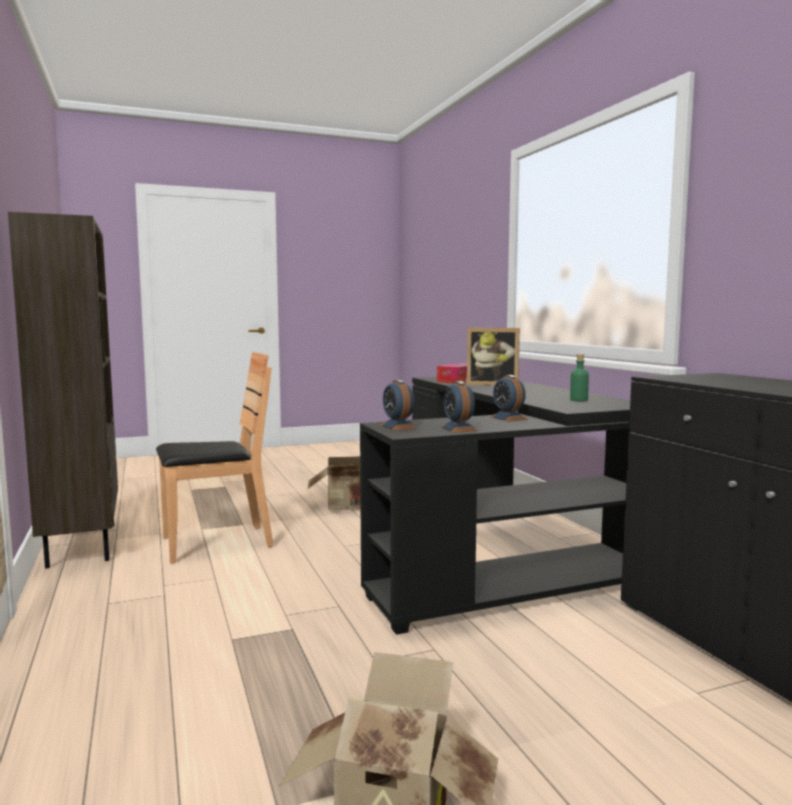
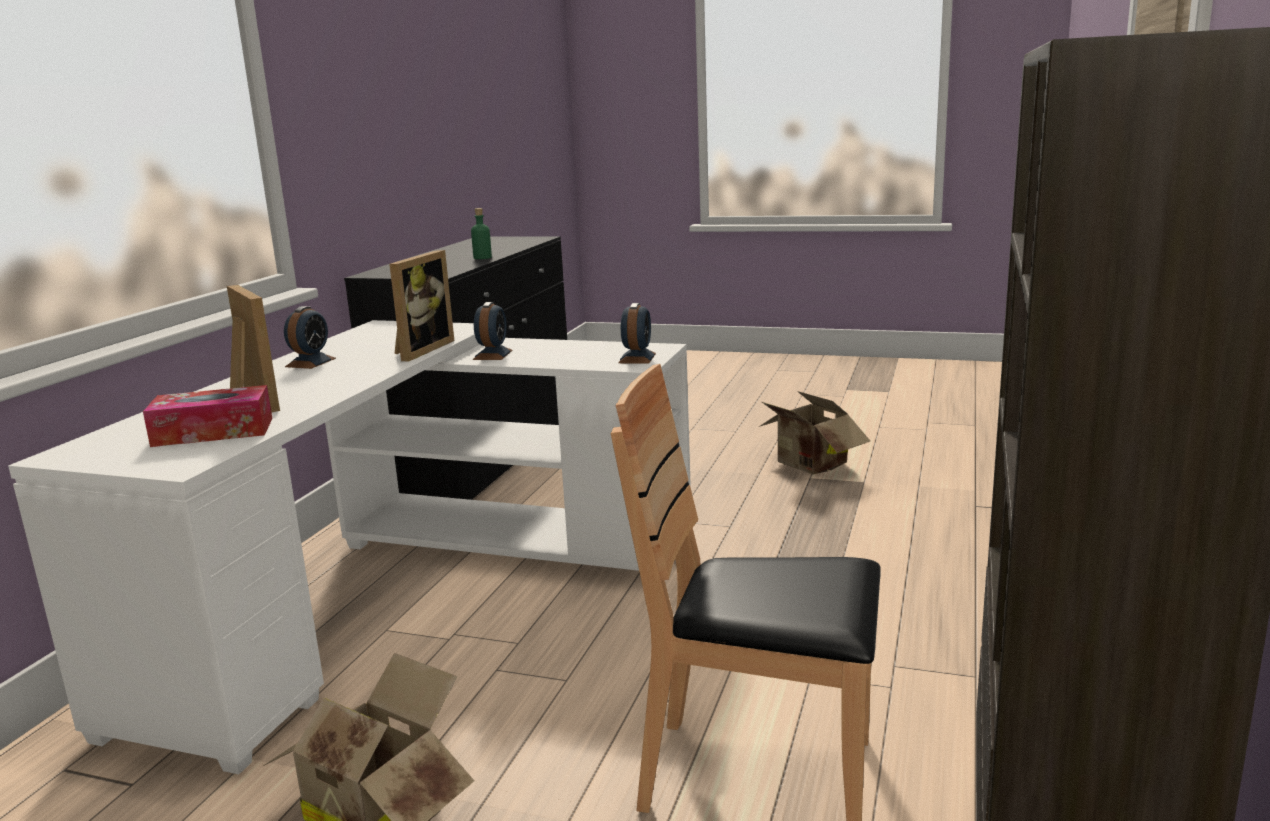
camera: 140 degrees left, 10 degrees up
black desk [360,377,631,635] -> white desk [8,320,691,774]
alarm clock [440,381,478,433] -> alarm clock moved to [284,306,336,369]
green bottle [570,354,589,401] -> green bottle moved to [471,208,492,259]
none -> picture frame [389,250,454,362]

